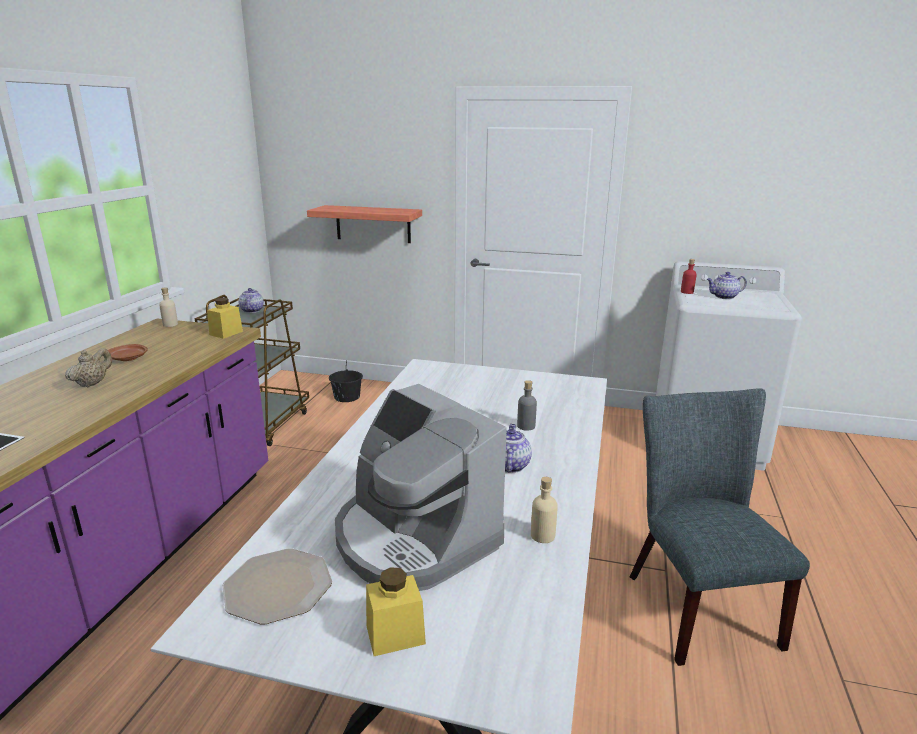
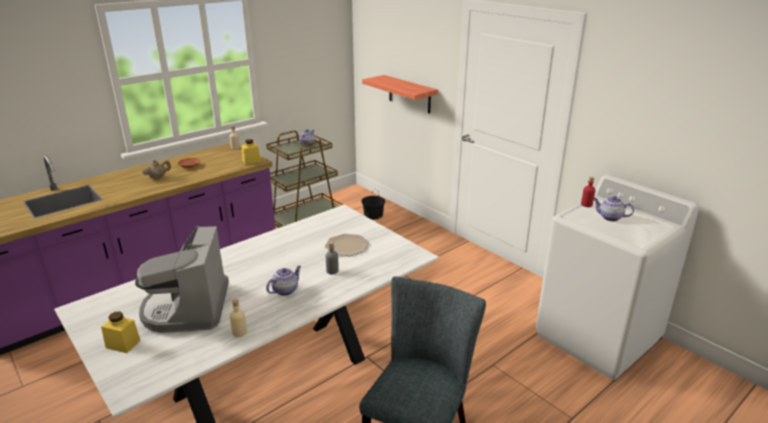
camera: 35 degrees right, 5 degrees up
plate [222,548,332,624] -> plate moved to [325,234,369,256]

